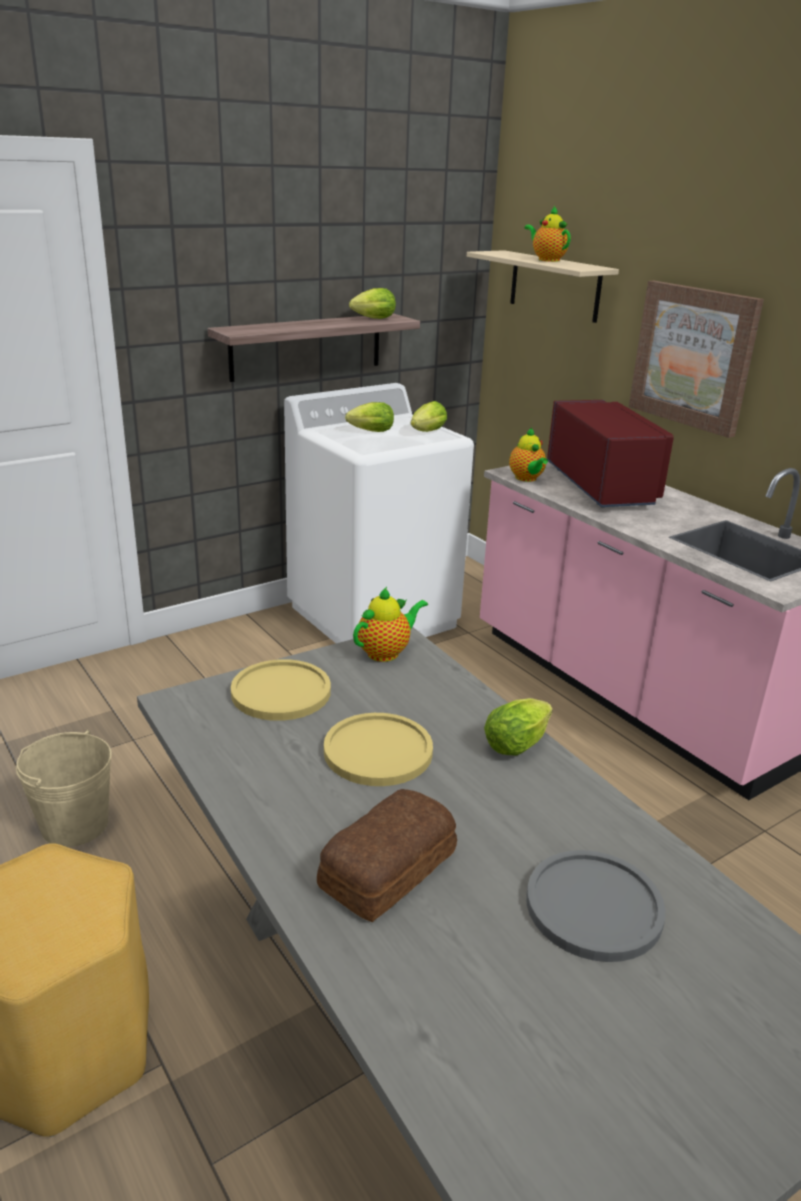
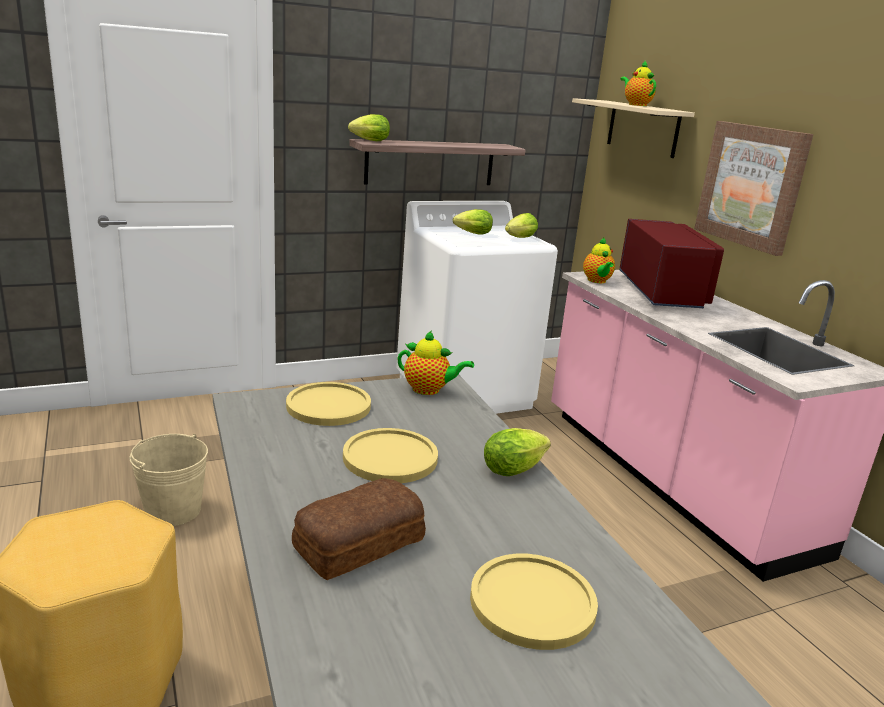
camera: 10 degrees right, 5 degrees down
lettuce [349,288,396,319] -> lettuce moved to [348,114,390,141]
teapot [353,587,428,662] -> teapot turned 45 degrees clockwise [398,331,474,395]
grey plate [526,850,666,962] -> yellow plate [470,554,598,650]

